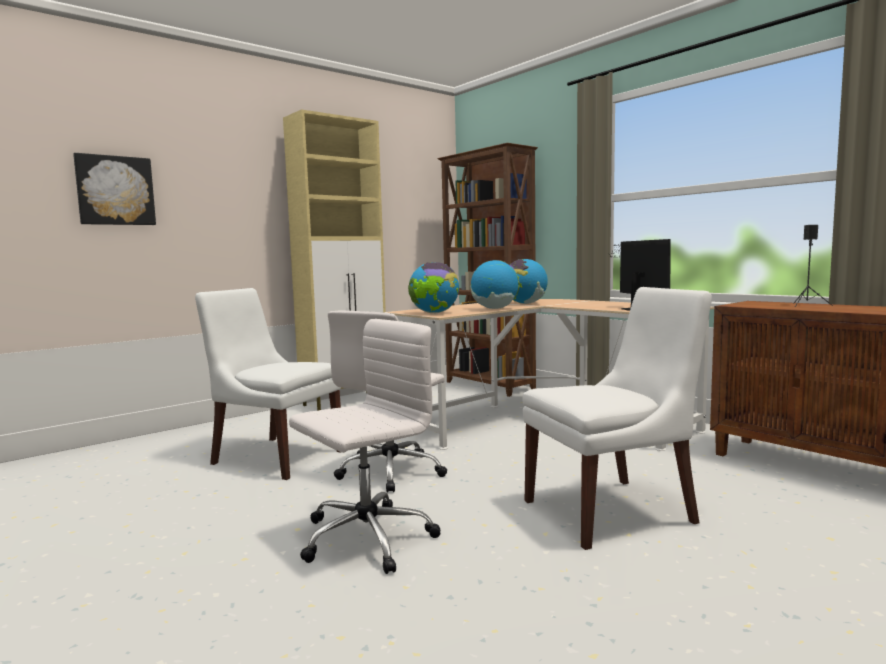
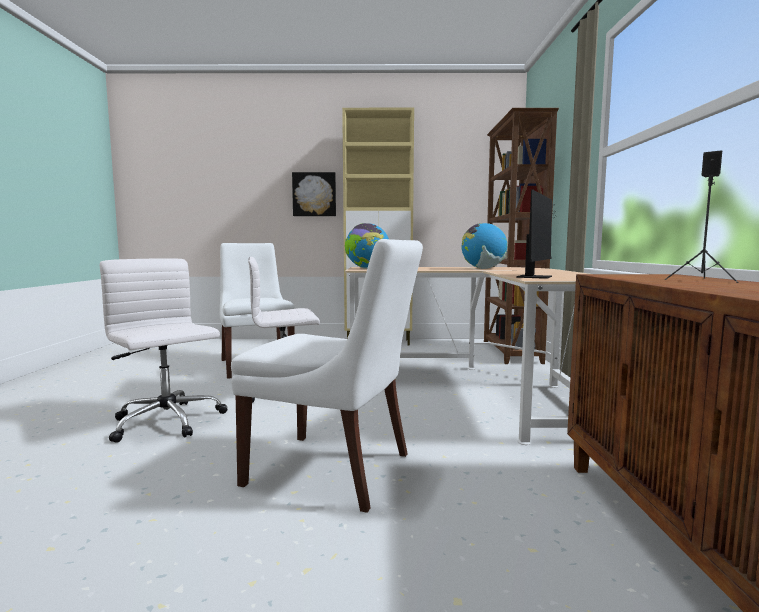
camera: 40 degrees right, 0 degrees up
picture [73,153,156,225] -> picture moved to [292,172,336,216]
white office chair [289,319,441,574] -> white office chair turned 135 degrees counterclockwise [100,258,228,443]
globe [470,260,520,309] -> none

